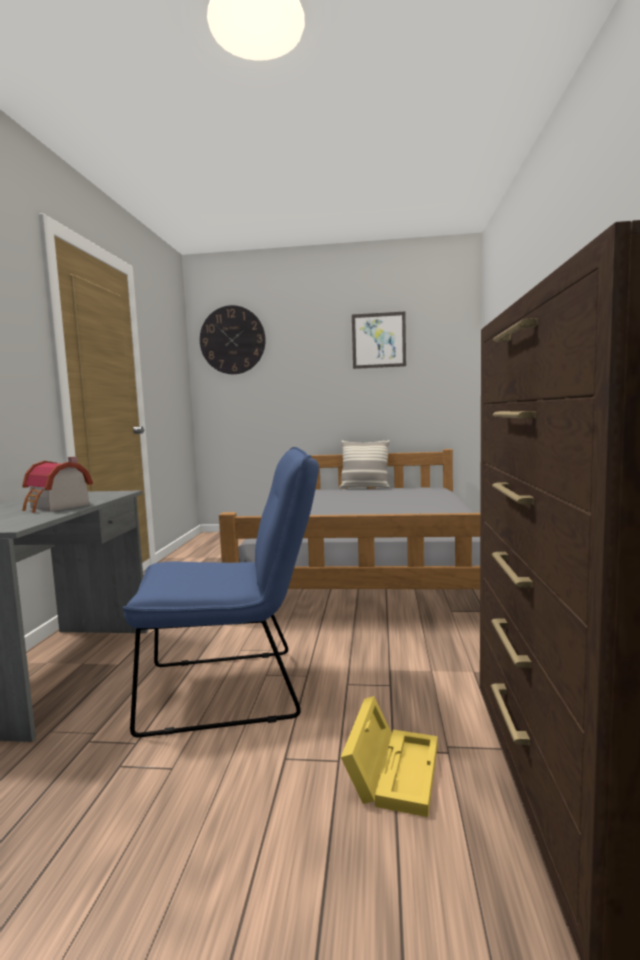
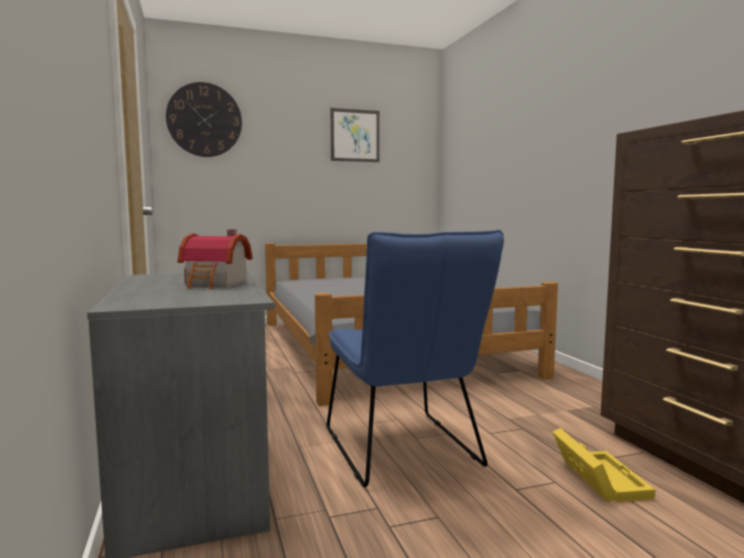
camera: 25 degrees left, 0 degrees up
blue chair [122,447,319,737] -> blue chair turned 105 degrees clockwise [327,230,504,487]
pillow [339,440,390,489] -> none

